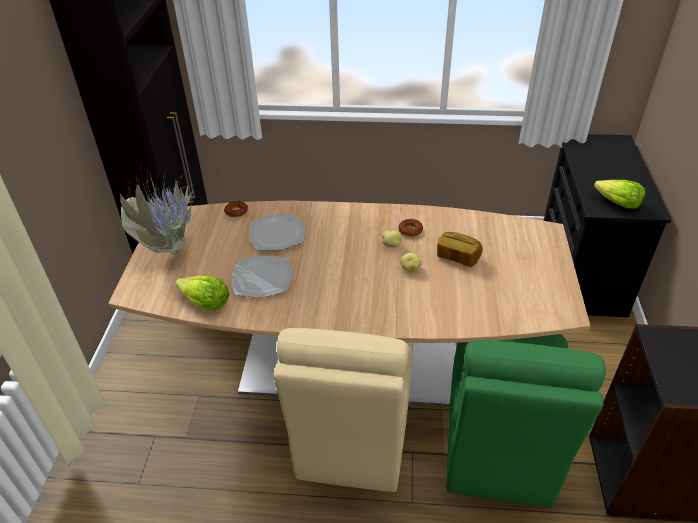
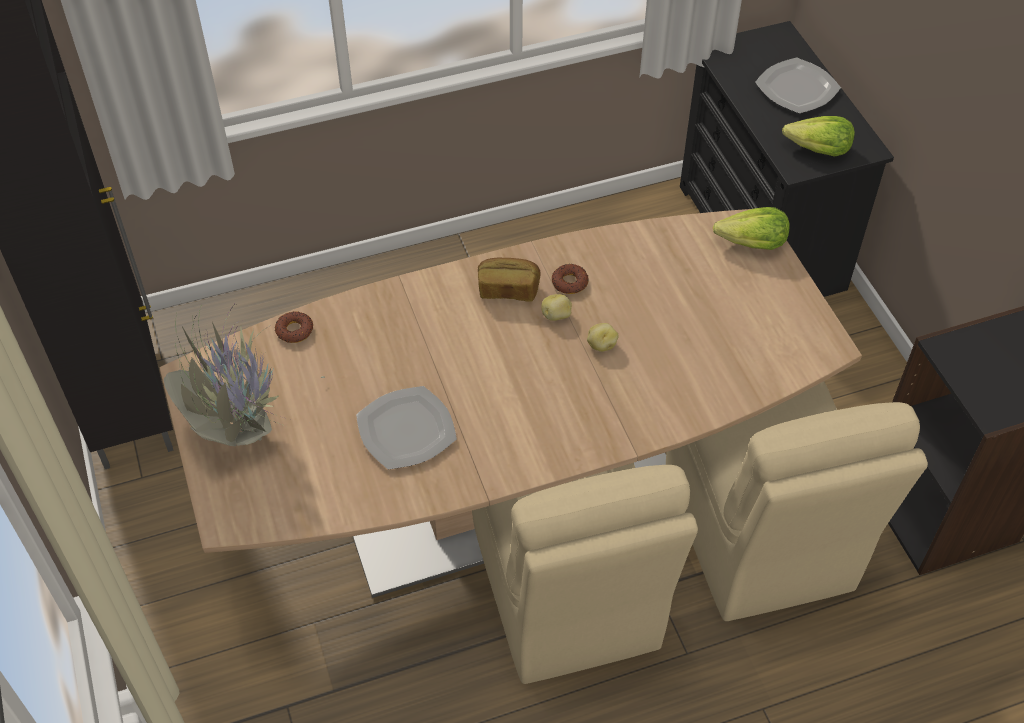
camera: 25 degrees left, 10 degrees up
lettuce [175,276,229,310] -> lettuce moved to [713,207,789,250]
plate [249,214,305,250] -> plate moved to [755,57,841,114]
bread [437,232,483,267] -> bread moved to [478,257,541,302]
green chair [446,334,606,507] -> beige chair [666,381,928,621]

